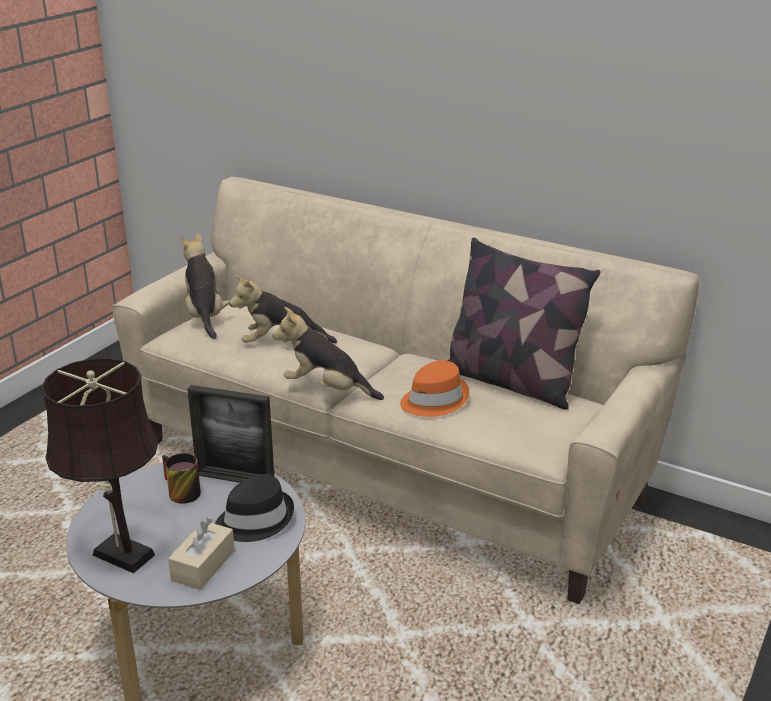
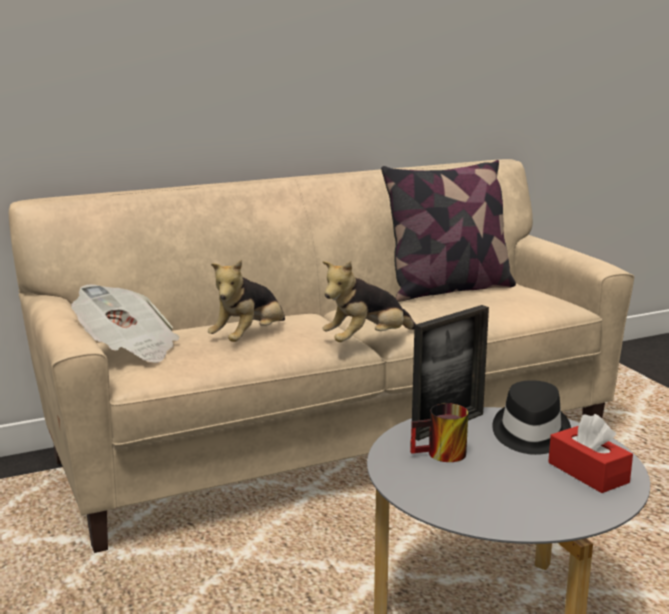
camera: 55 degrees left, 10 degrees down
brown table lamp [41,358,158,573] -> none
beige tissue box [168,518,235,590] -> red tissue box [548,414,633,493]
plush toy [181,233,230,339] -> newspaper [71,284,179,363]
orange hat [400,360,469,417] -> none

